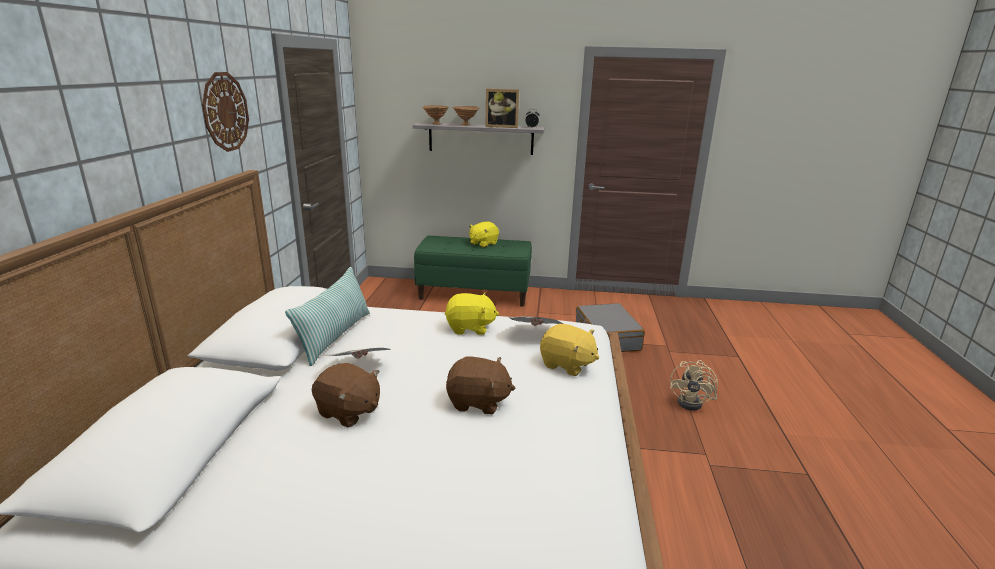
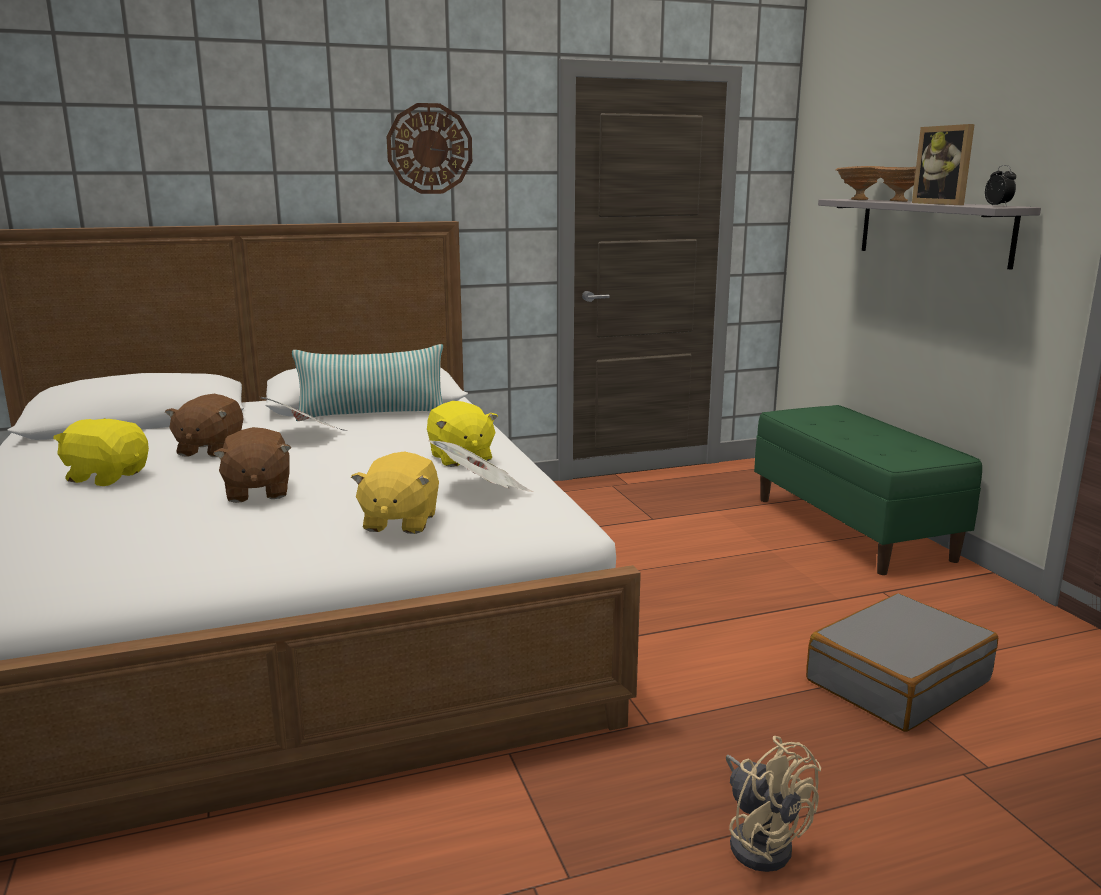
camera: 65 degrees right, 5 degrees down
yellow plush toy [469,221,499,248] -> yellow plush toy moved to [53,418,149,486]
beige fan [670,360,718,411] -> beige fan turned 120 degrees counterclockwise [726,736,821,872]

